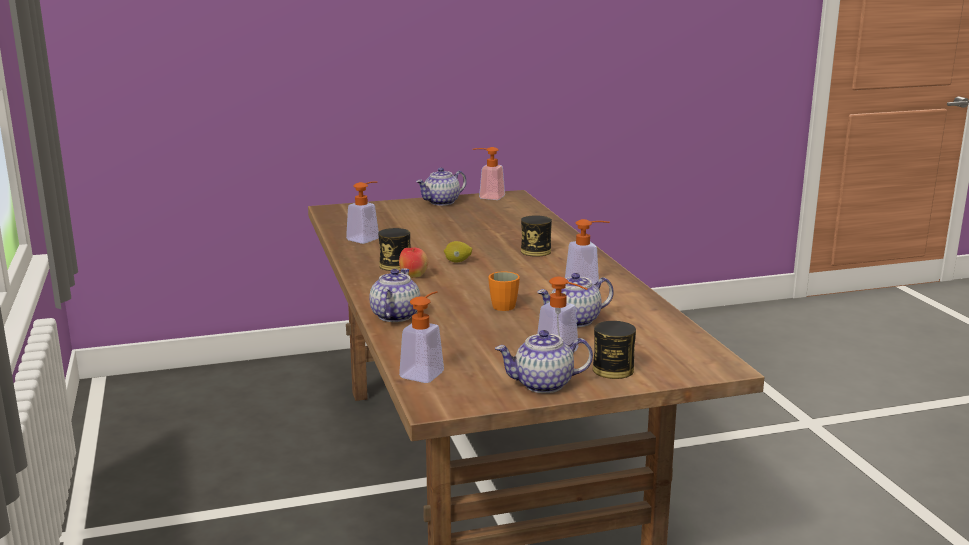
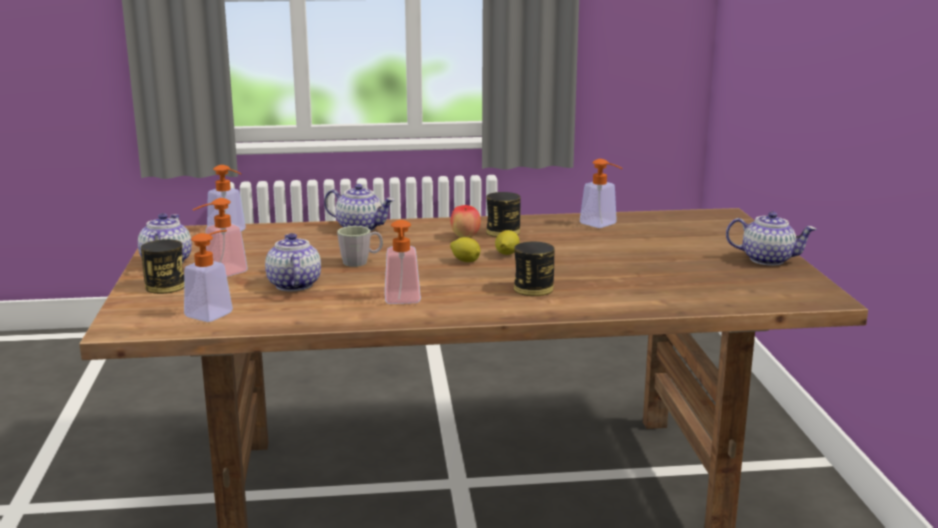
camera: 100 degrees right, 0 degrees up
teapot [416,168,467,206] -> teapot turned 135 degrees clockwise [726,211,817,266]
soap dispenser [473,147,505,200] -> soap dispenser moved to [184,230,233,322]
orange mug [488,271,520,311] -> grey mug [337,226,383,267]
none -> lemon [450,237,480,262]

